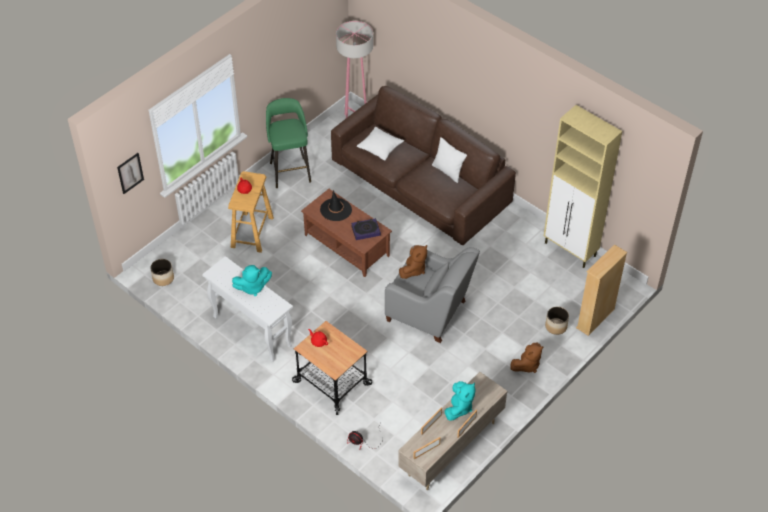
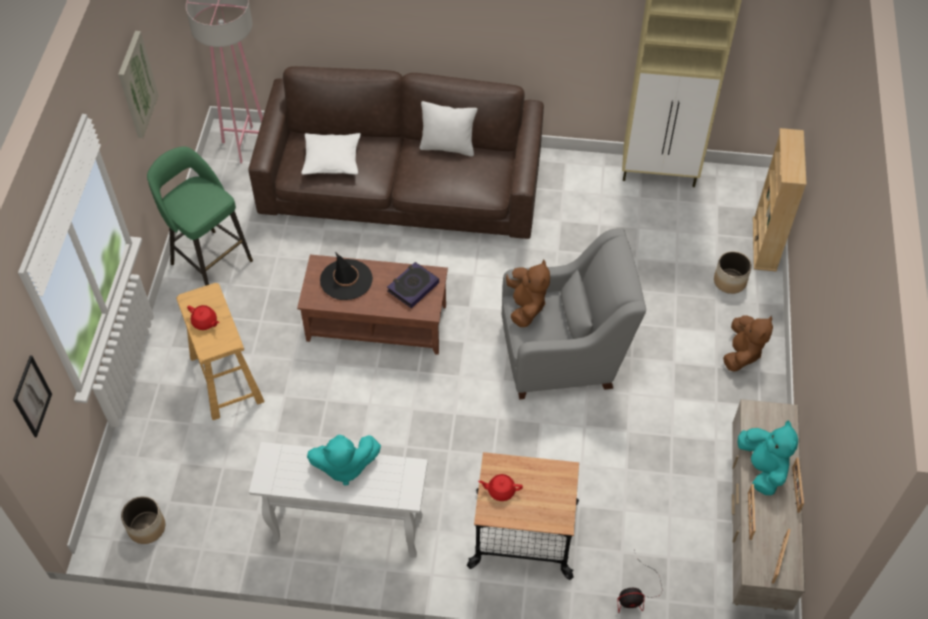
camera: 35 degrees left, 5 degrees up
turquoise plush toy [232,265,272,296] -> turquoise plush toy turned 45 degrees clockwise [307,435,381,486]
none -> picture [118,31,159,138]

